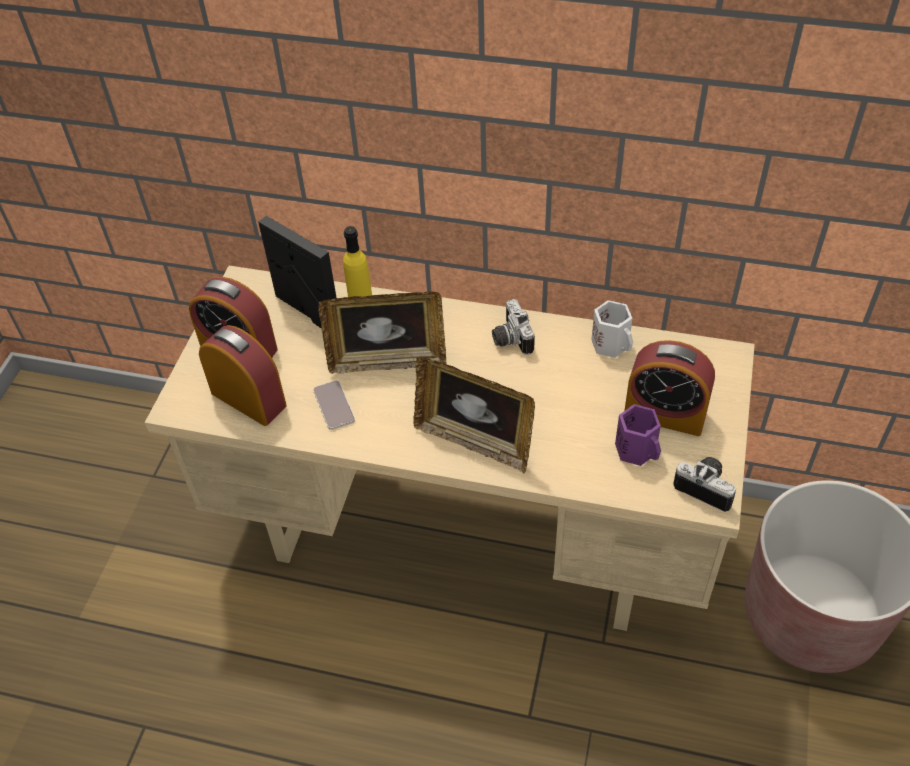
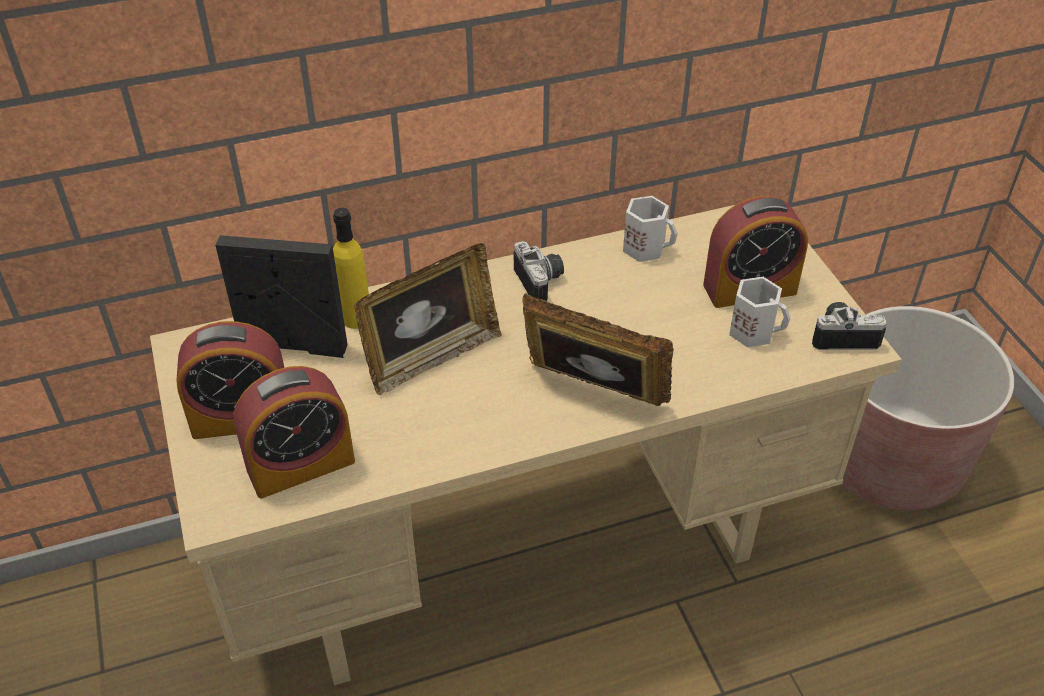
camera: 35 degrees left, 5 degrees down
alarm clock [199,325,287,426] -> alarm clock turned 150 degrees clockwise [233,366,355,498]
phone [313,380,355,430] -> none
picture frame [413,357,535,473] -> picture frame turned 150 degrees counterclockwise [522,293,674,406]
camera [492,299,535,355] -> camera turned 150 degrees counterclockwise [514,241,564,301]
purple mug [615,404,661,466] -> white mug [729,277,791,347]

